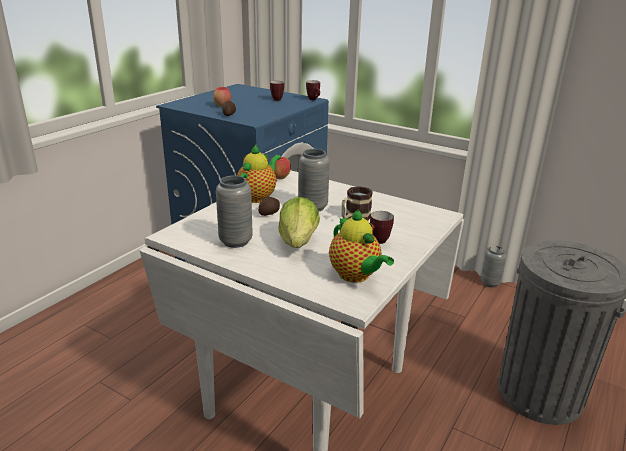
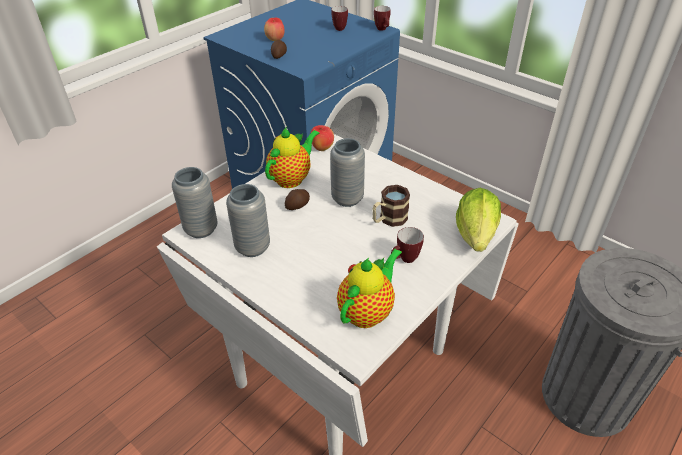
camera: 10 degrees right, 15 degrees up
lettuce [279,197,320,248] -> lettuce moved to [456,188,501,252]
teapot [329,209,394,283] -> teapot turned 120 degrees counterclockwise [337,248,402,328]
grey vase [481,246,506,287] -> grey vase moved to [172,167,218,238]

